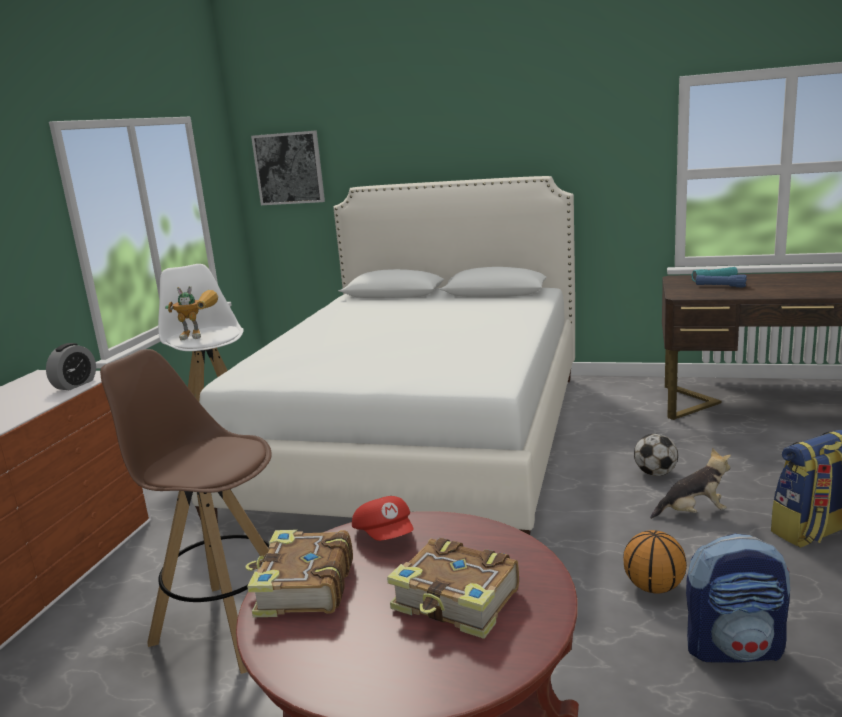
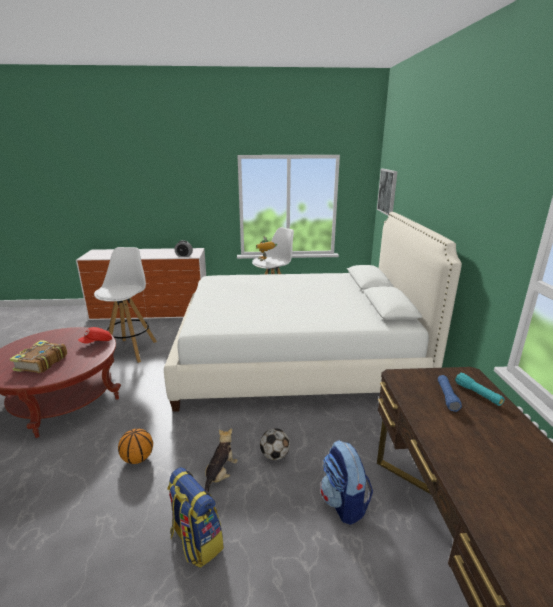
camera: 70 degrees right, 5 degrees up
brown stool [100,349,272,674] -> white stool [94,247,157,363]
book [245,530,353,617] -> none
plush toy [650,448,731,519] -> plush toy turned 135 degrees counterclockwise [205,428,238,492]
backpack [686,534,790,663] -> backpack moved to [321,440,373,525]

